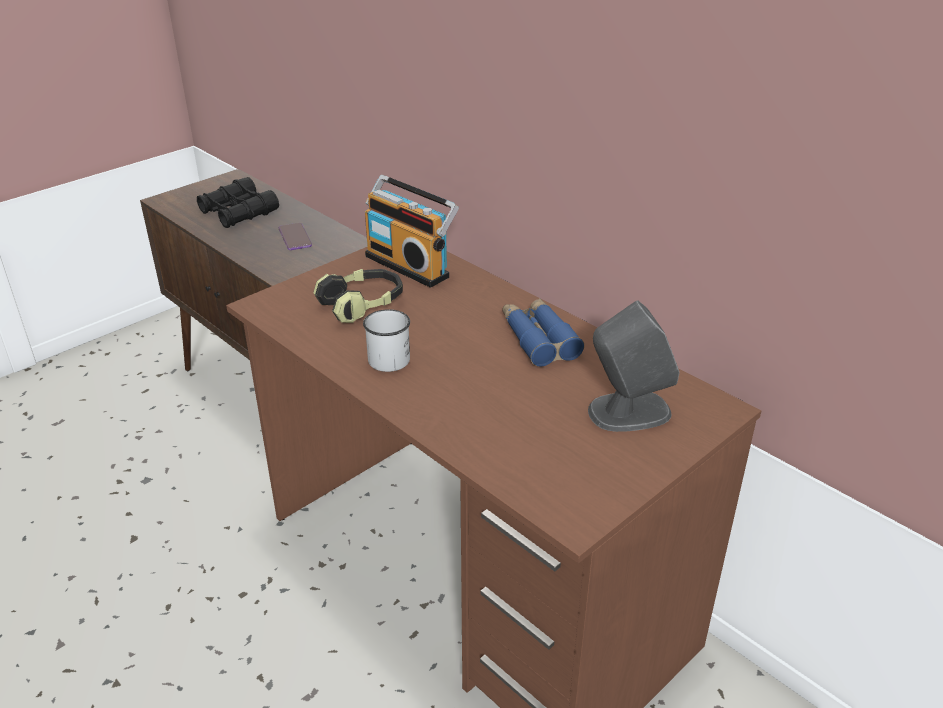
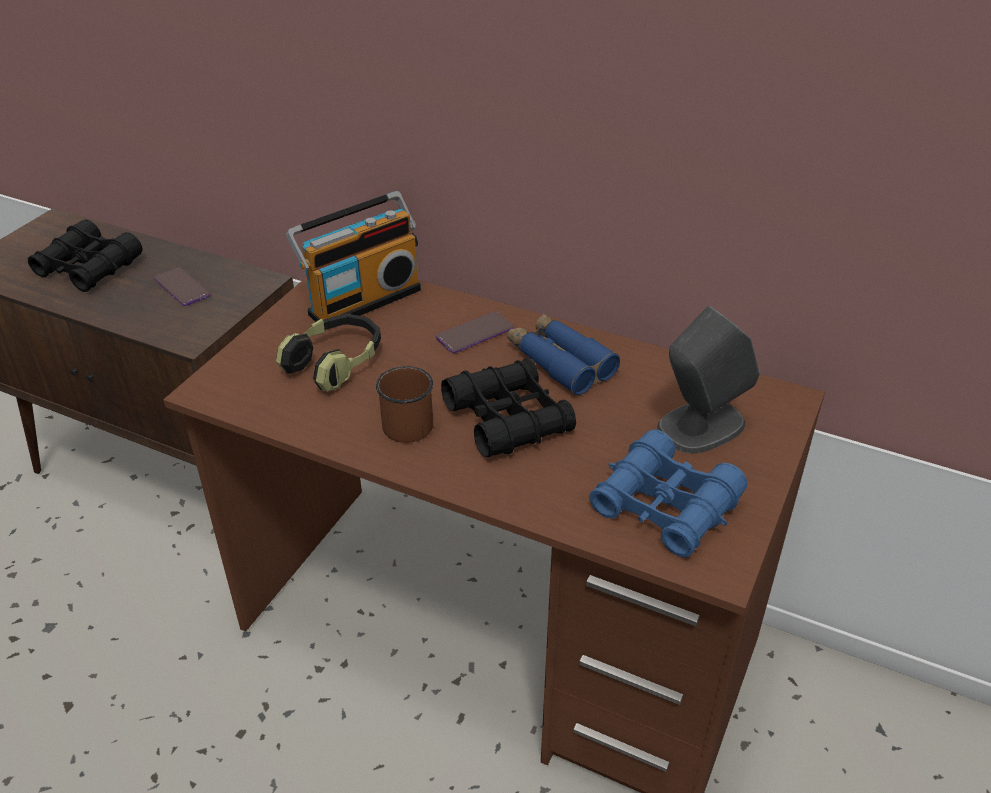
camera: 20 degrees left, 5 degrees up
white mug [363,309,410,372] -> brown mug [376,366,433,443]
radio [365,175,459,288] -> radio turned 60 degrees counterclockwise [286,191,421,322]
none -> phone [436,311,514,353]
none -> black binoculars [441,358,576,457]
none -> blue binoculars [589,429,748,557]

